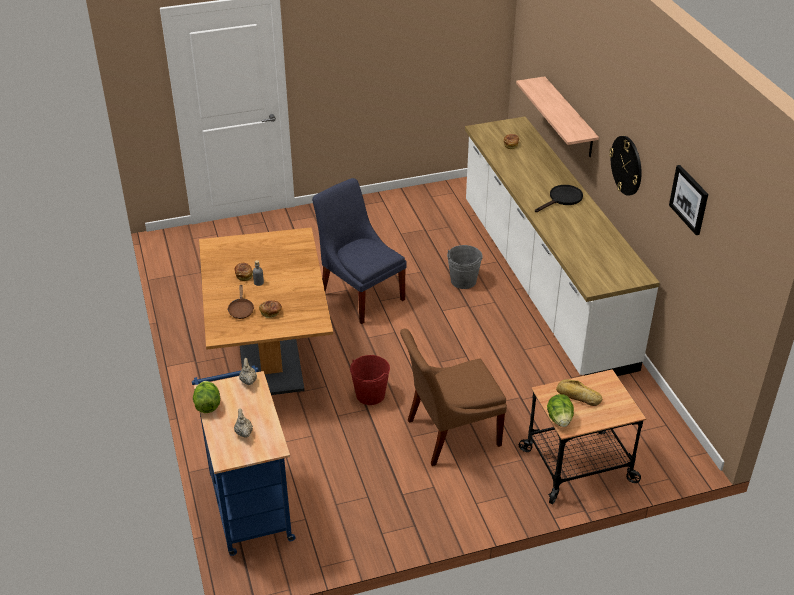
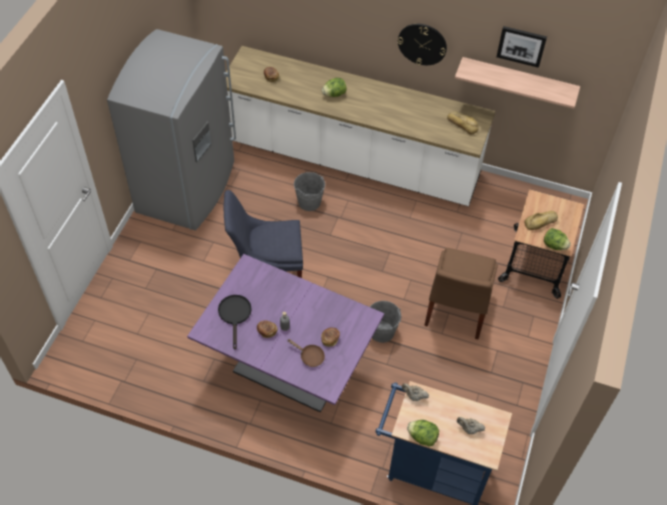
camera: 55 degrees left, 15 degrees up
brown dining table [199,227,333,395] -> purple dining table [187,254,384,413]
red bucket [350,355,390,405] -> grey bucket [370,301,401,343]
shelf [516,76,599,157] -> shelf moved to [455,57,580,109]
black frying pan [535,185,583,212] -> black frying pan moved to [218,295,252,349]
none -> grey fridge [107,29,236,230]
none -> lettuce [322,78,347,97]
none -> bread [447,111,479,135]

